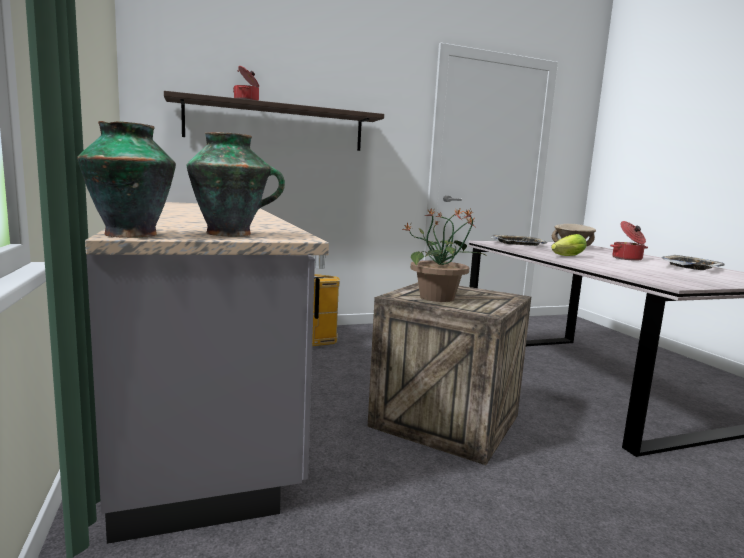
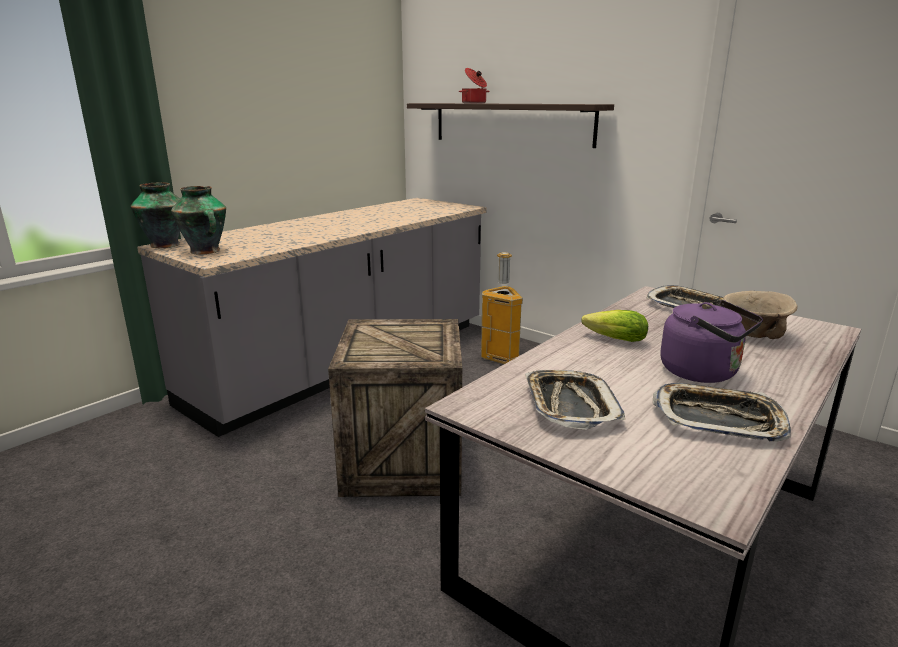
camera: 60 degrees right, 10 degrees up
potted plant [401,207,486,302] -> none
cooking pot [610,221,648,261] -> purple kettle [660,300,763,383]
none -> tray [525,370,625,430]

